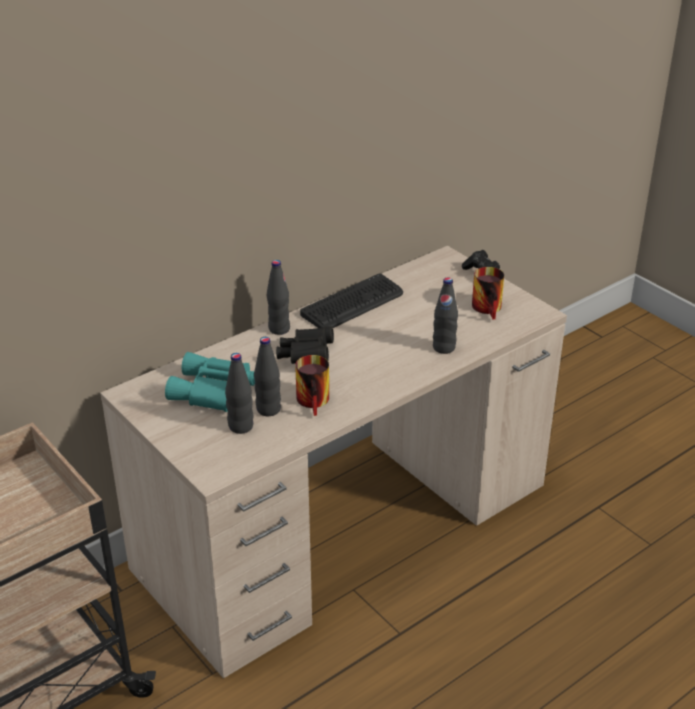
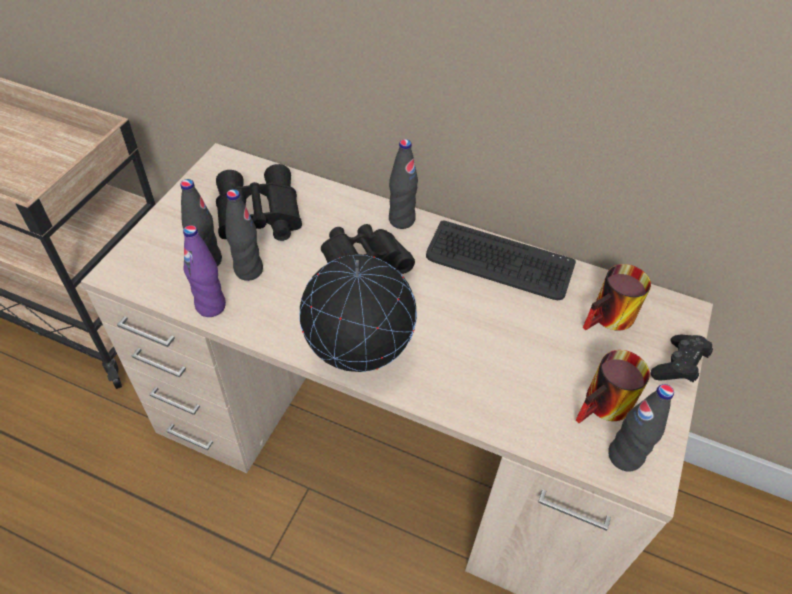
camera: 60 degrees right, 15 degrees up
turquoise binoculars [165,352,255,412] -> black binoculars [216,164,302,241]
mug [295,355,329,416] -> mug moved to [583,264,651,331]
black bottle [433,277,458,354] -> black bottle moved to [608,384,674,472]
none -> purple bottle [183,225,226,317]
none -> globe [299,255,417,372]

